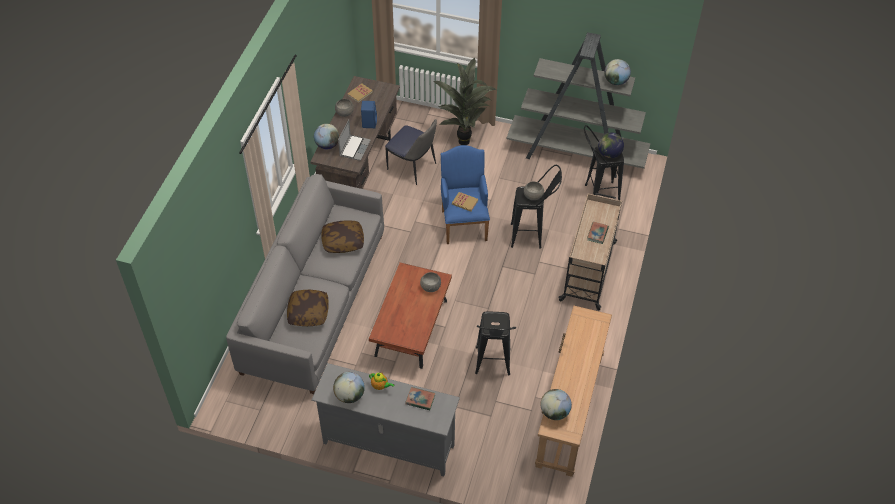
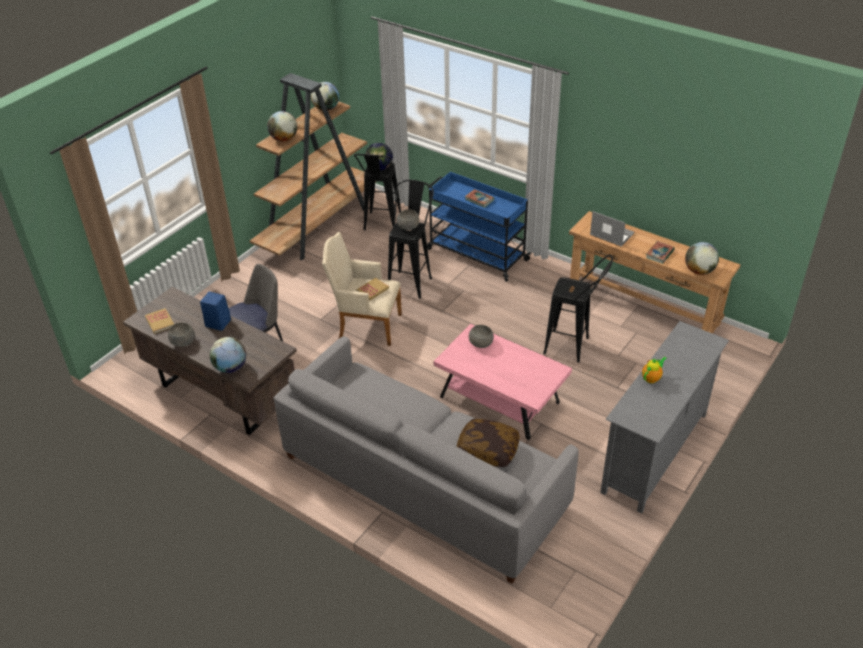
camera: 70 degrees left, 10 degrees down
pillow [321,220,364,253] -> none
globe [333,372,365,403] -> globe moved to [267,111,297,141]
laptop [338,120,371,161] -> laptop moved to [590,211,635,247]
brown coffee table [369,262,452,369] -> pink coffee table [433,324,572,440]
book [405,387,435,410] -> book moved to [646,241,675,264]
potted plant [433,58,496,145] -> none
blue armchair [441,145,490,244] -> beige armchair [322,232,402,346]
grey bookcase [506,32,651,178] -> brown bookcase [250,73,376,260]
beige cart [559,193,622,311] -> blue cart [427,172,531,282]

